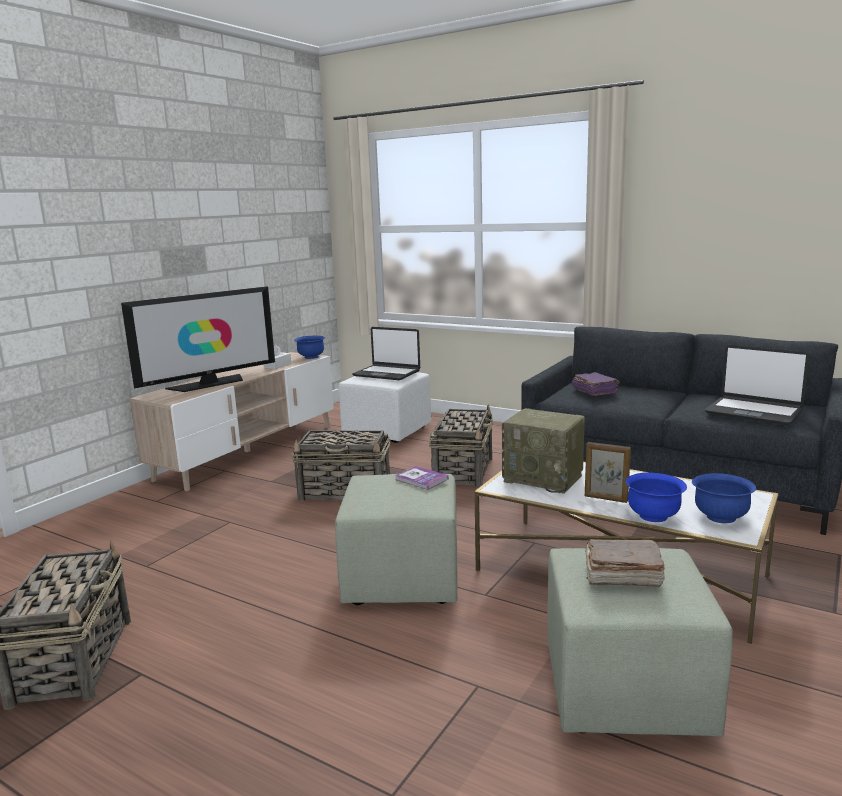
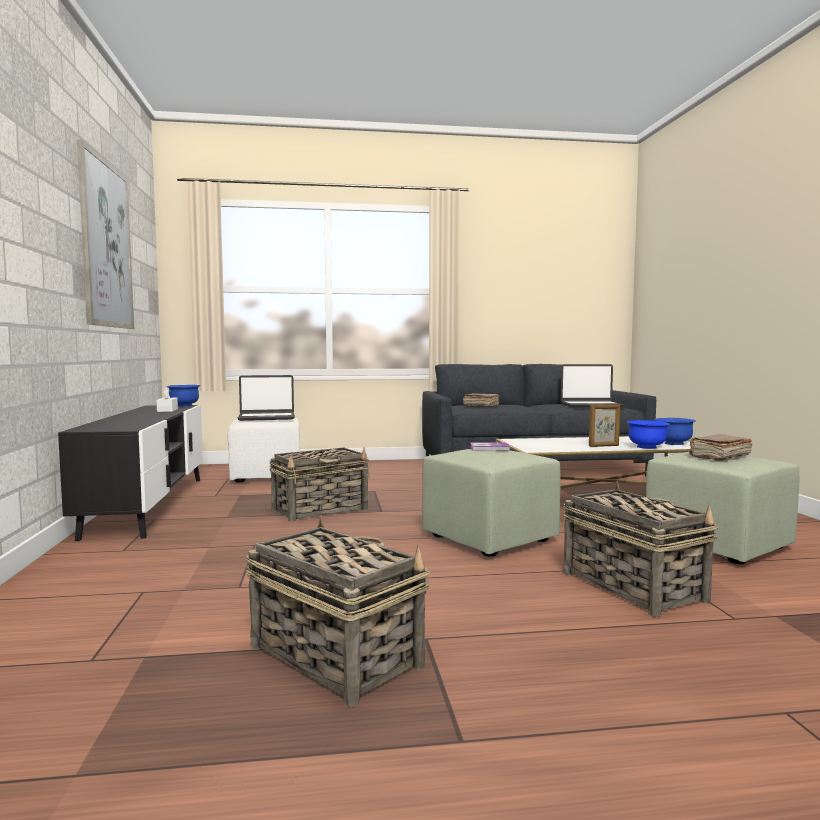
camera: 40 degrees left, 10 degrees down
television [121,286,275,392] -> none
beige tv stand [130,352,334,491] -> black tv stand [58,405,203,541]
basket [429,404,494,488] -> basket moved to [563,481,718,617]
radio [502,408,585,494] -> none
purple book [572,372,620,396] -> brown book [463,393,500,406]
none -> picture [77,139,134,329]

